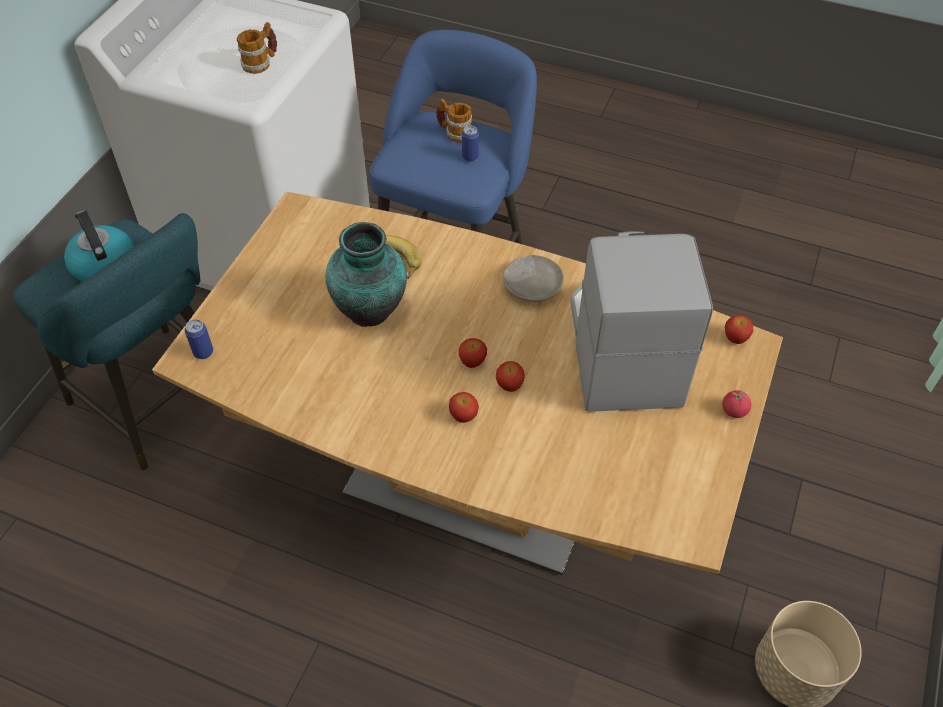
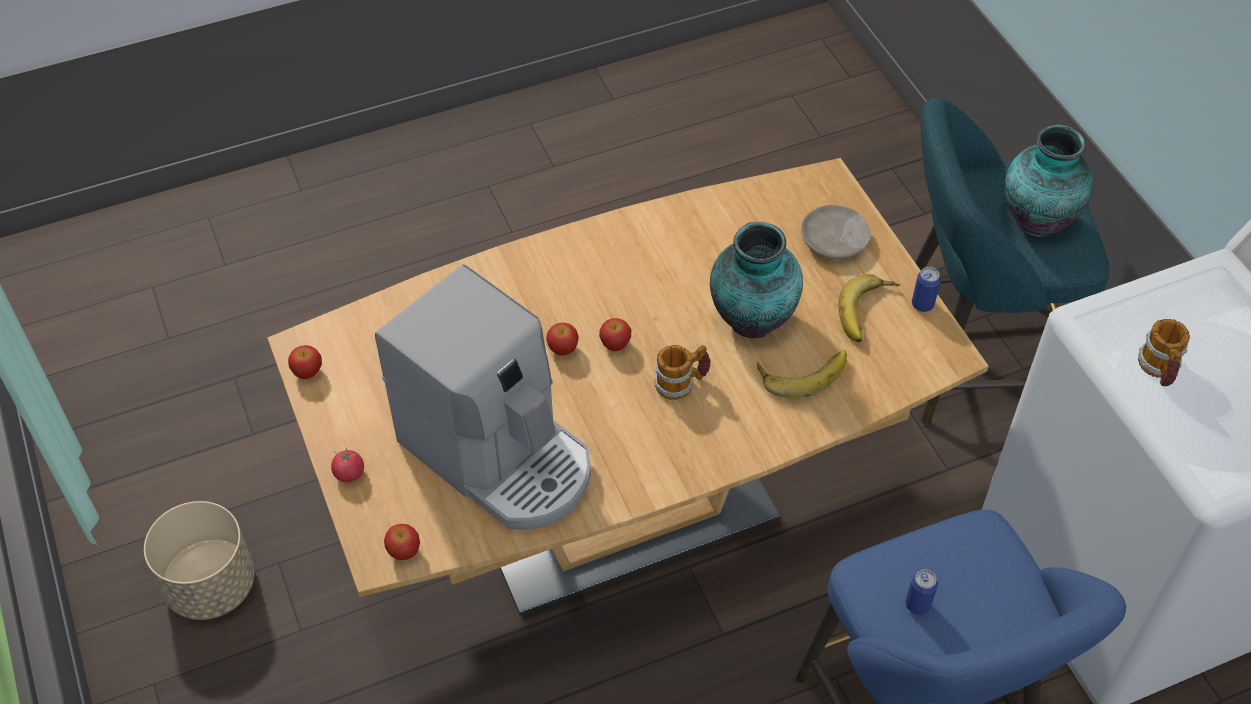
camera: 135 degrees right, 0 degrees up
kettle [64,210,134,282] -> vase [1005,124,1093,237]
can [185,319,213,359] -> can moved to [912,267,941,312]
mug [436,98,472,143] -> mug moved to [654,345,710,400]
apple [449,392,479,423] -> apple moved to [288,345,322,379]
beige plate [503,255,564,302] -> beige plate moved to [801,205,871,259]
none -> banana [839,274,900,342]

